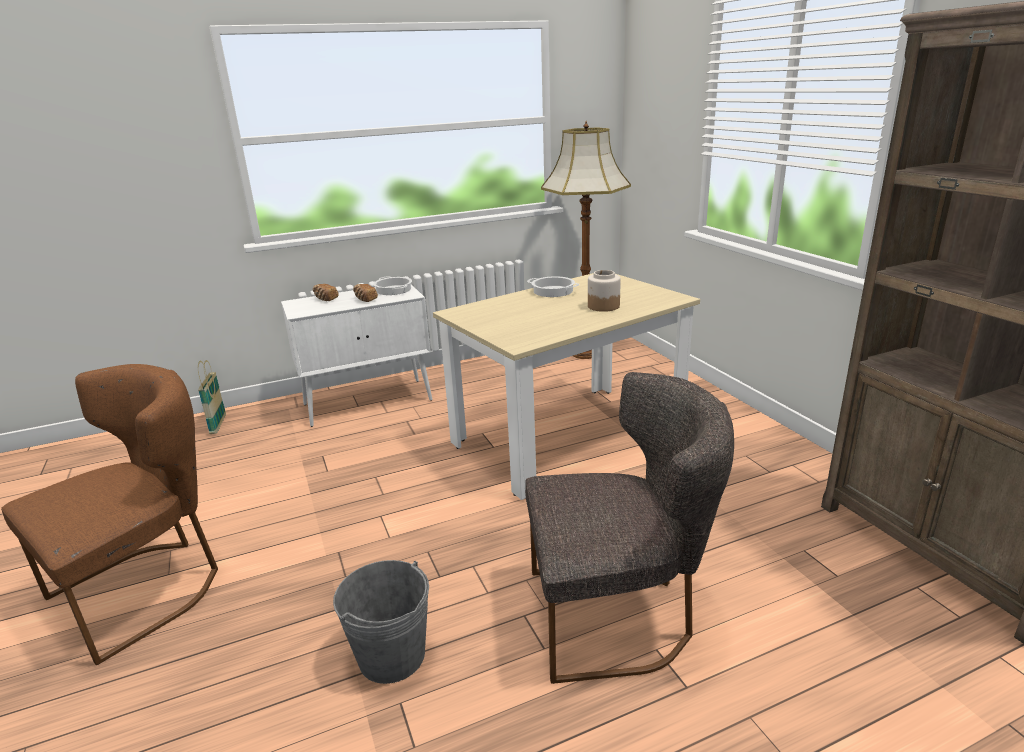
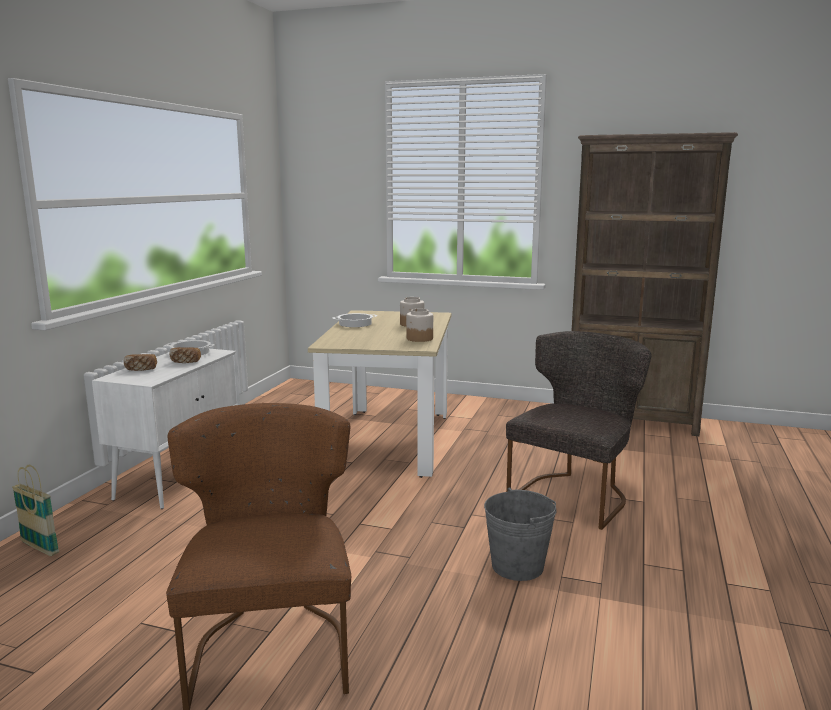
camera: 50 degrees left, 10 degrees down
floor lamp [541,121,631,359] -> none
none -> jar [406,309,433,342]

